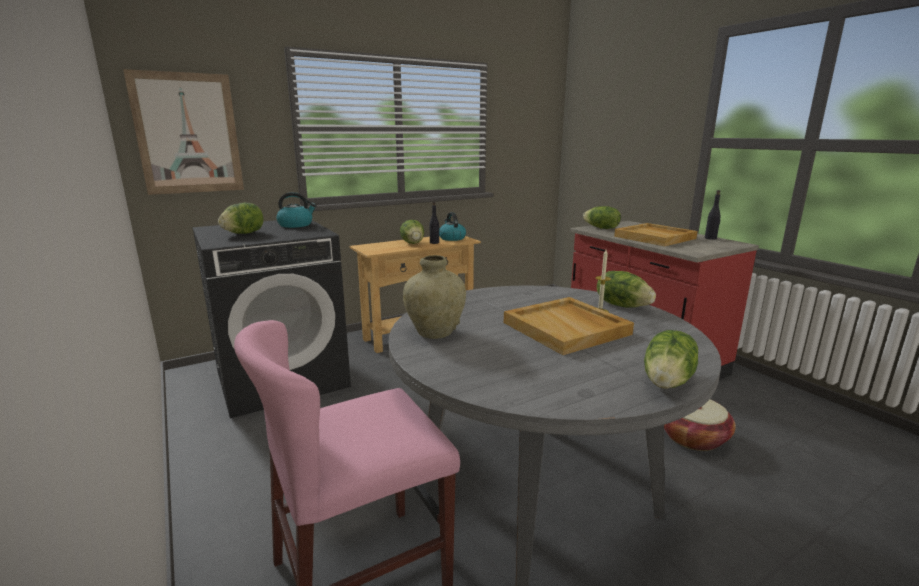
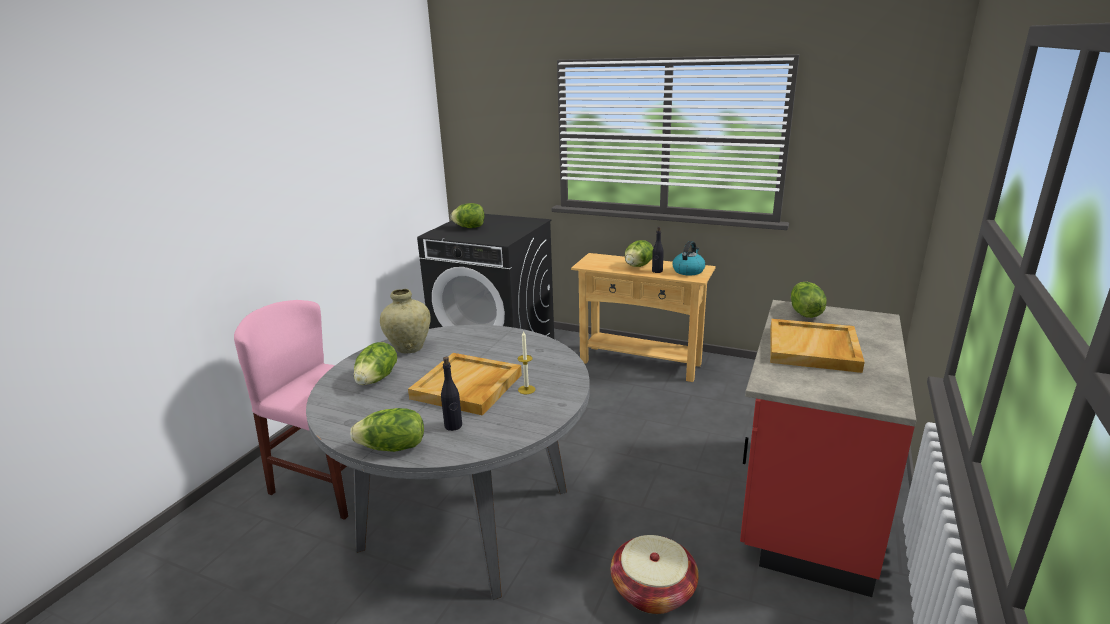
camera: 55 degrees right, 5 degrees up
picture [123,69,244,195] -> none
kettle [276,192,317,228] -> none
lettuce [597,271,656,308] -> lettuce moved to [354,342,397,385]
black bottle [705,190,720,240] -> black bottle moved to [441,357,462,431]

